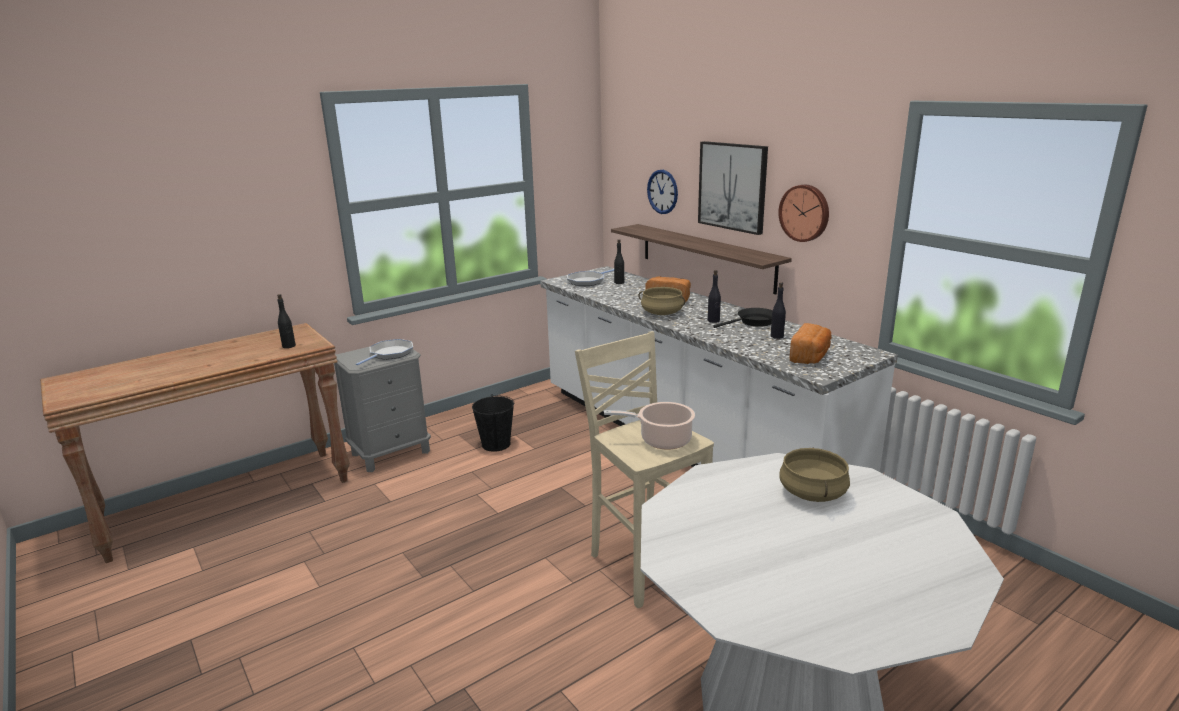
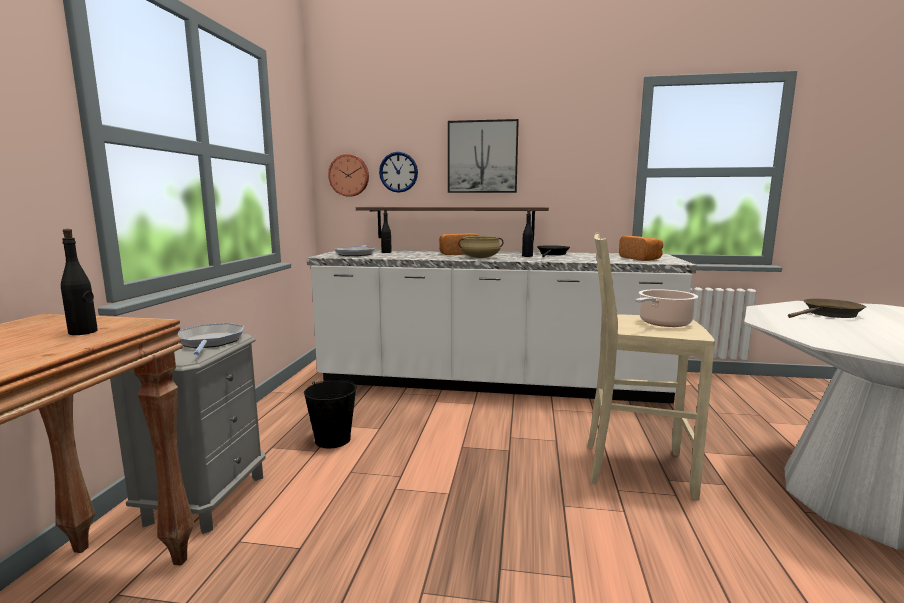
camera: 45 degrees left, 10 degrees down
black bottle [771,282,786,339] -> none
wall clock [778,185,829,242] -> wall clock moved to [328,154,369,197]
beige cooking pot [779,447,850,502] -> brown frying pan [788,299,866,318]

